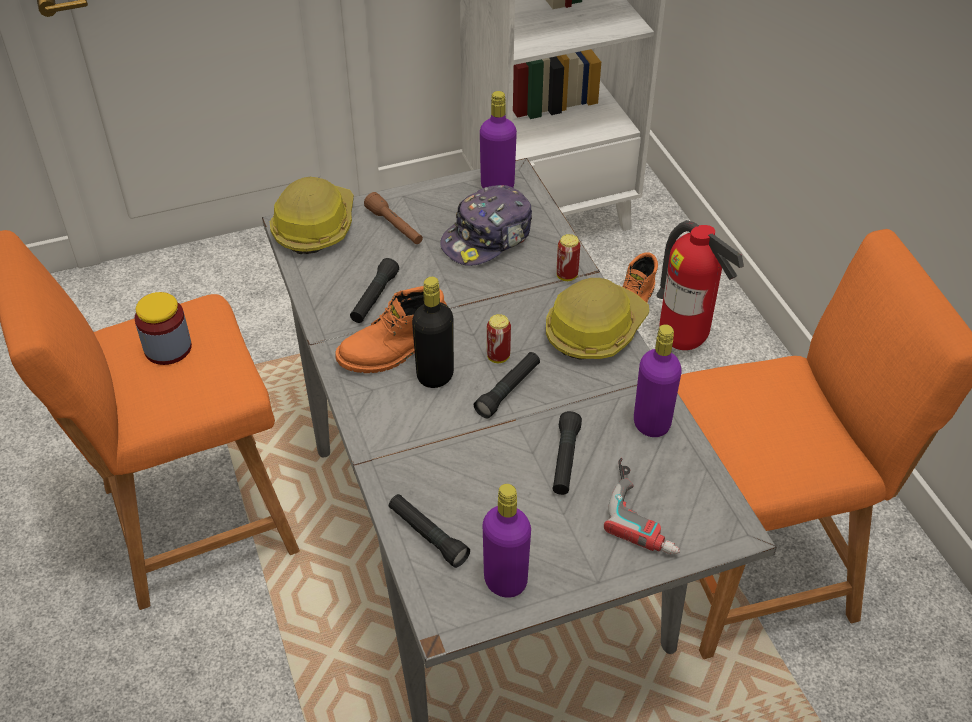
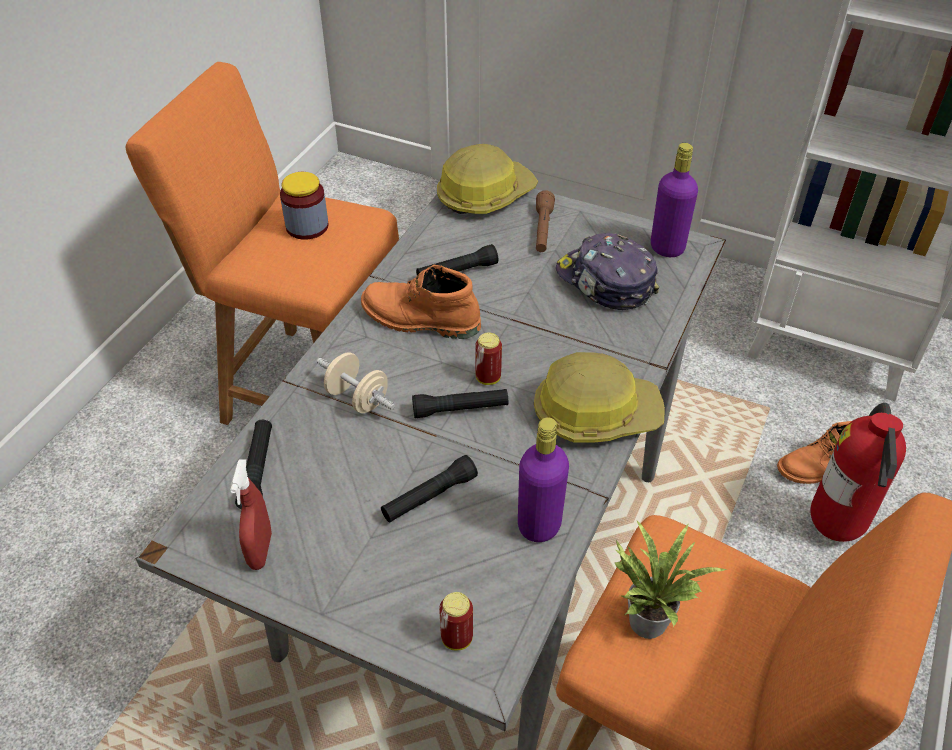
camera: 45 degrees right, 0 degrees up
black bottle [412,277,454,388] -> none
cap [440,185,532,266] -> cap turned 45 degrees clockwise [556,233,660,310]
purple bottle [483,484,531,598] -> red spray bottle [230,459,272,570]
can [556,234,580,281] -> can moved to [439,592,473,650]
power drill [604,458,680,554] -> none
none -> beige dumbbell [317,352,395,413]
none -> potted plant [615,521,727,639]

